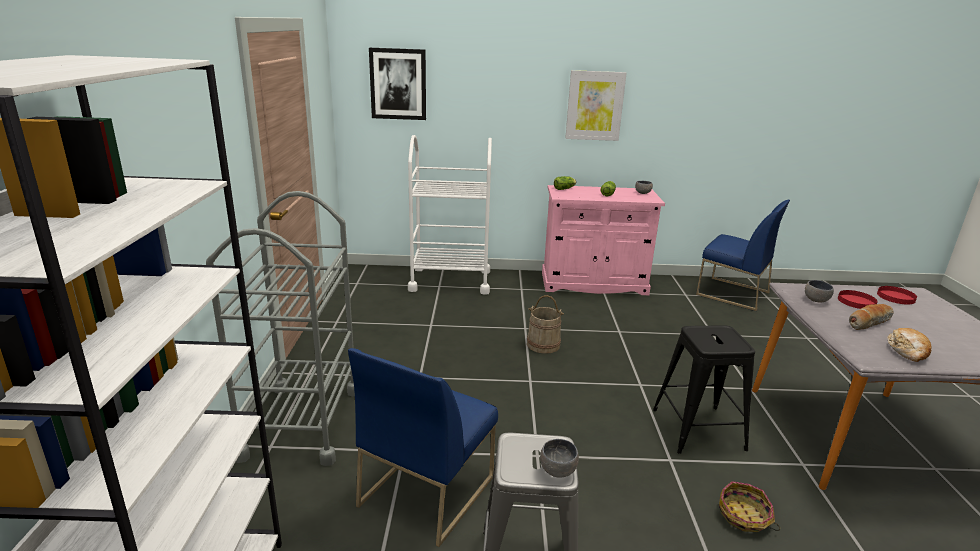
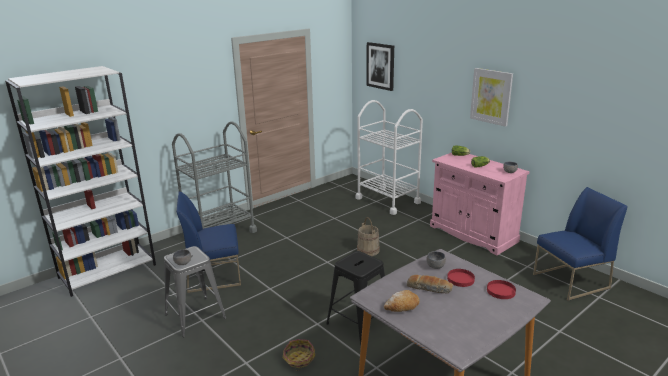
camera: 50 degrees right, 0 degrees up
blue chair [696,200,790,311] -> blue chair turned 105 degrees counterclockwise [533,187,628,301]

